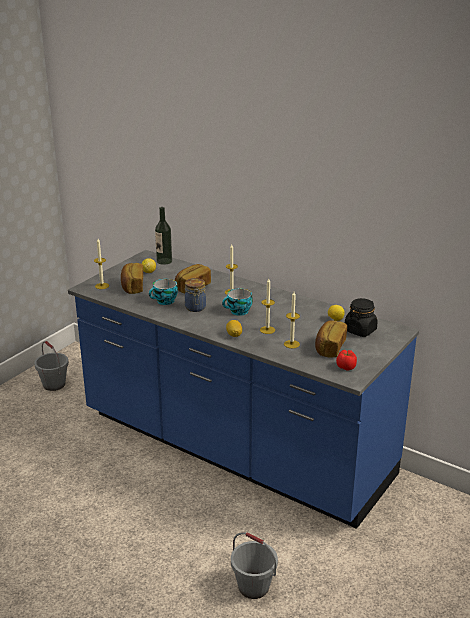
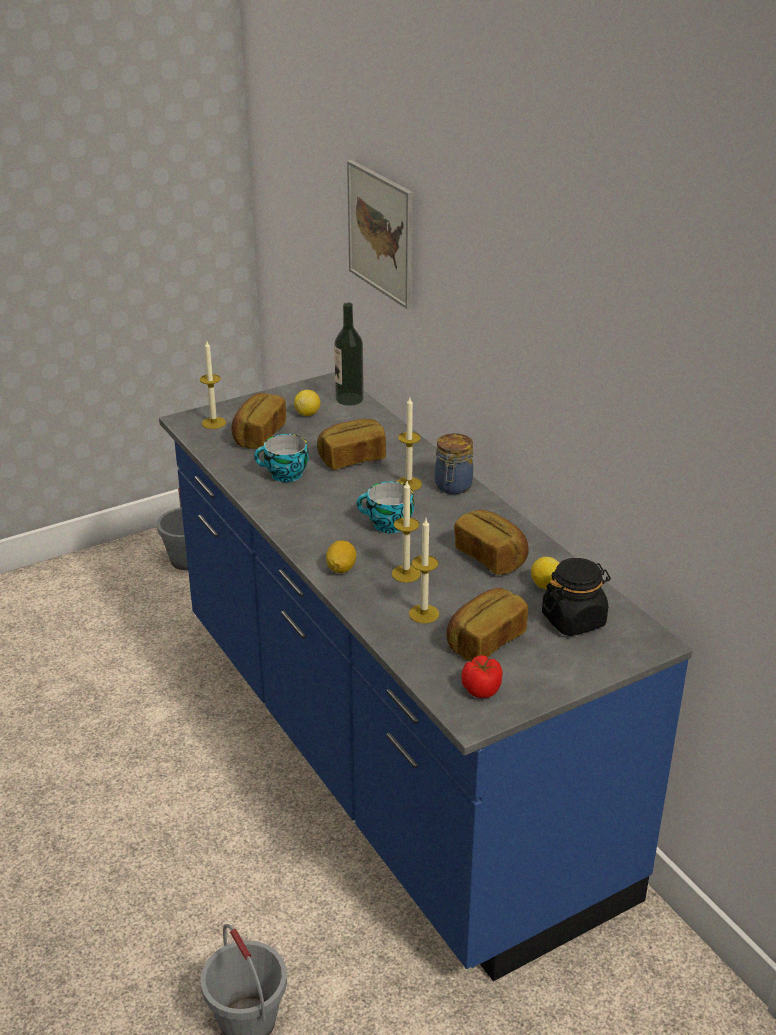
camera: 25 degrees right, 5 degrees up
jar [185,278,206,312] -> jar moved to [435,433,473,494]
none -> picture [347,160,413,309]
none -> bread [454,510,529,575]

